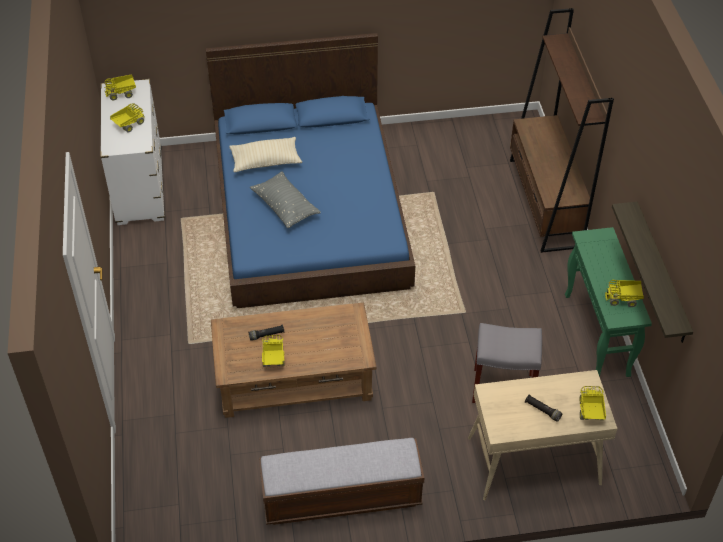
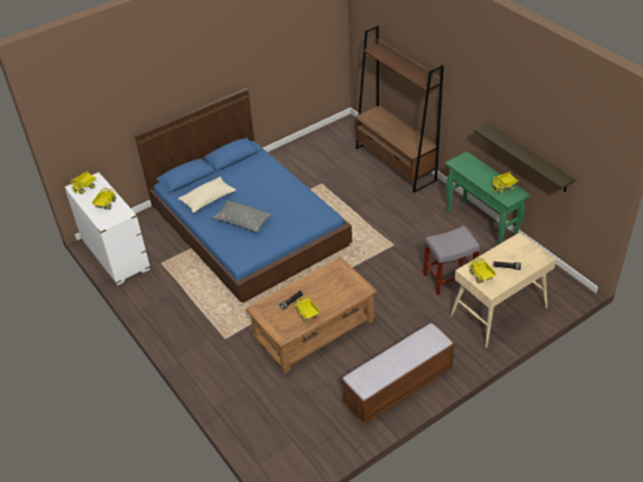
camera: 25 degrees left, 5 degrees down
toy truck [580,386,606,420] -> toy truck moved to [469,258,496,284]

